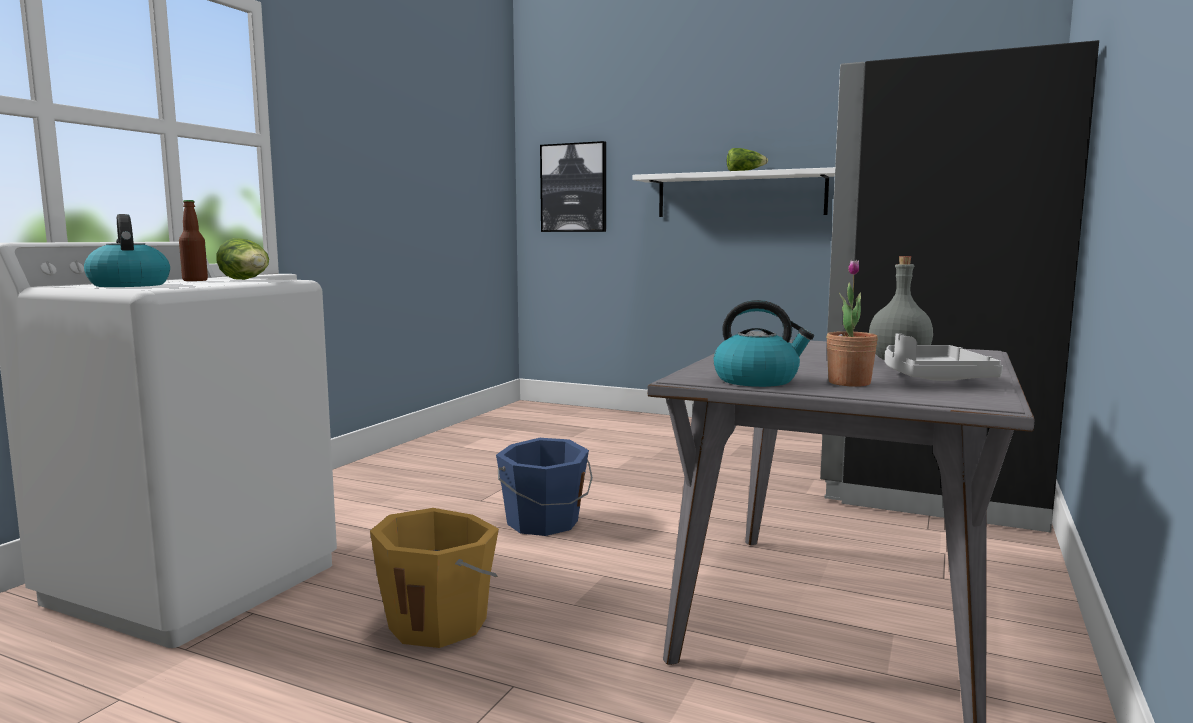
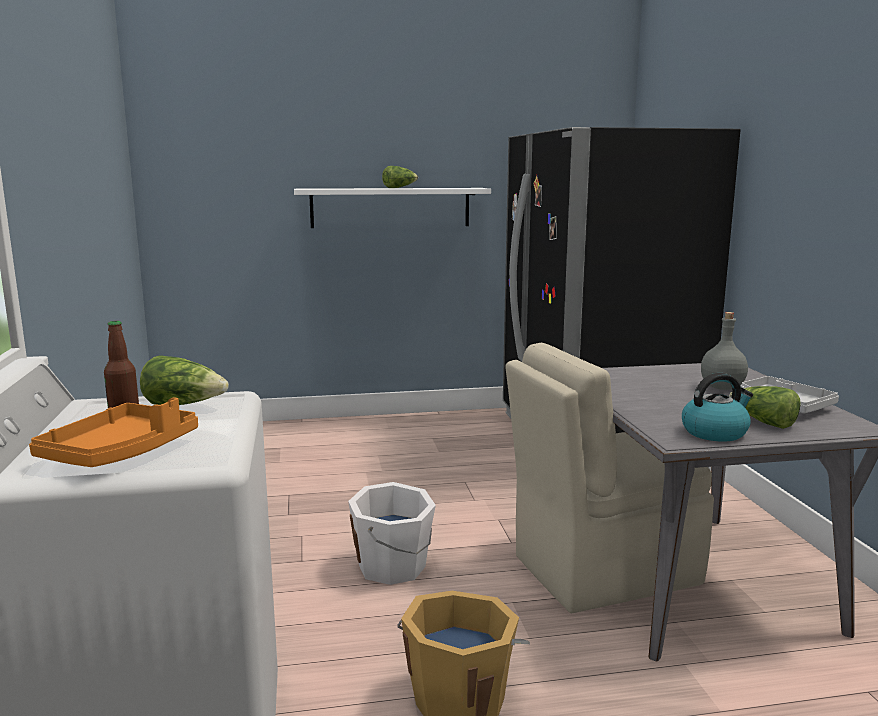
camera: 35 degrees left, 5 degrees up
kettle [84,214,170,287] -> orange tray [29,397,198,467]
blue bucket [496,438,593,536] -> white bucket [348,482,436,585]
picture [540,141,606,232] -> none
potted plant [826,260,878,386] -> lettuce [729,386,801,429]
none -> beige chair [505,342,714,613]

